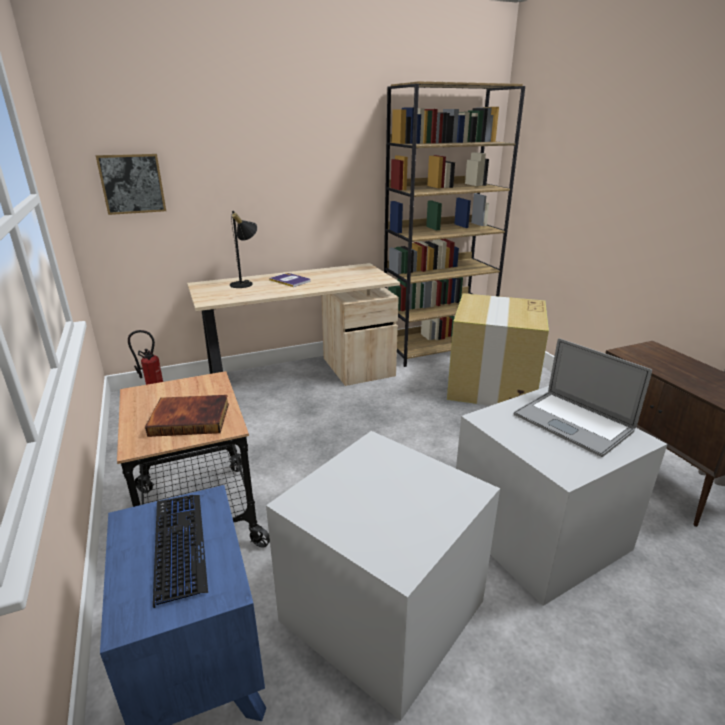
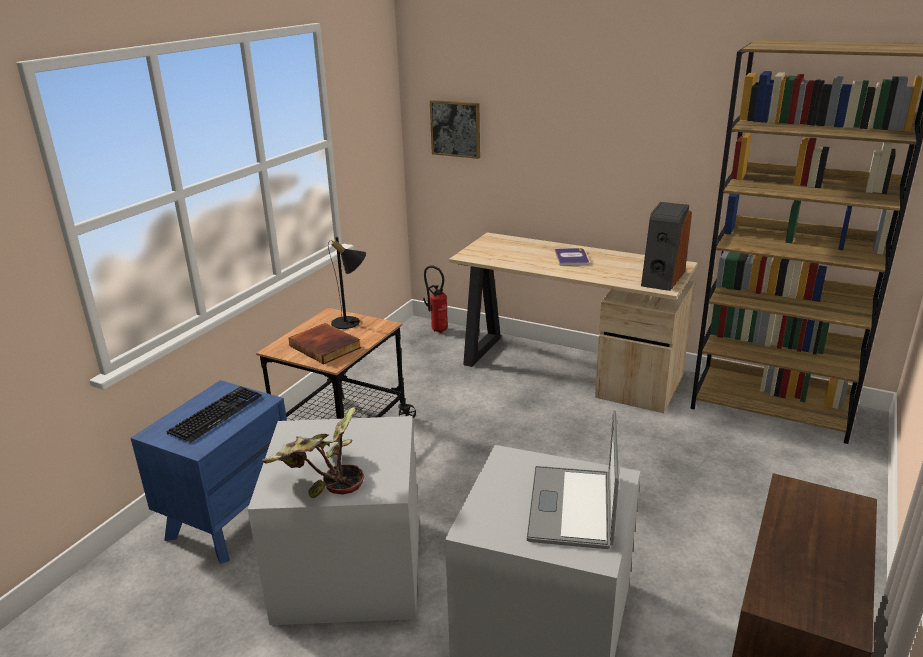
camera: 50 degrees right, 0 degrees up
black table lamp [230,211,257,288] -> black table lamp moved to [328,237,366,329]
cardboard box [447,293,549,406] -> none
none -> potted plant [262,407,364,498]
none -> speaker [641,202,692,291]

